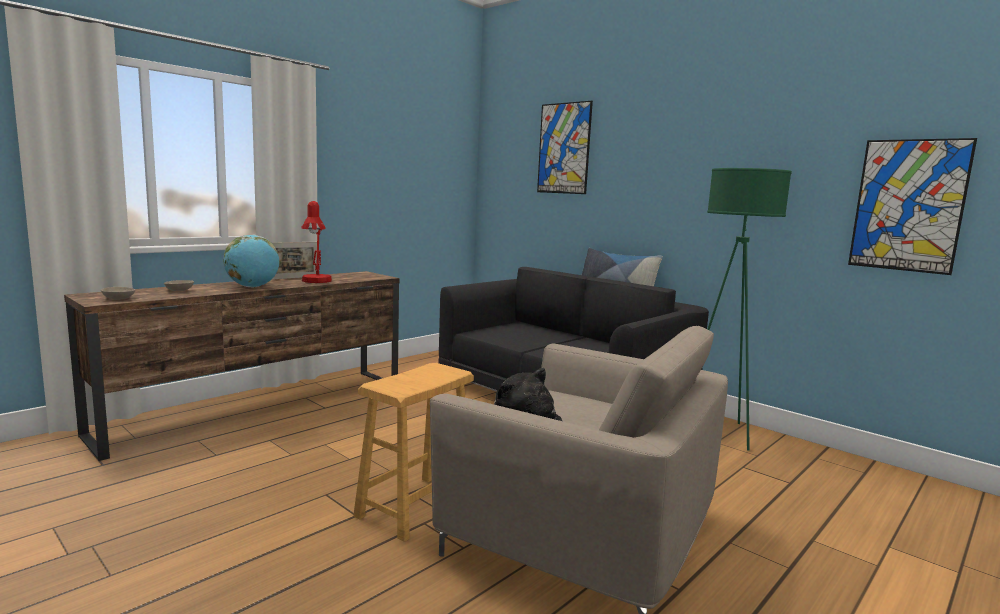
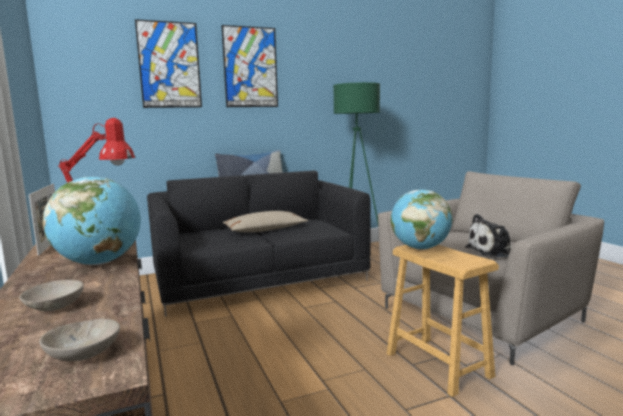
camera: 65 degrees left, 0 degrees up
picture [848,138,977,275] -> picture moved to [221,25,278,107]
none -> beige pillow [223,211,308,232]
none -> globe [391,190,453,250]

